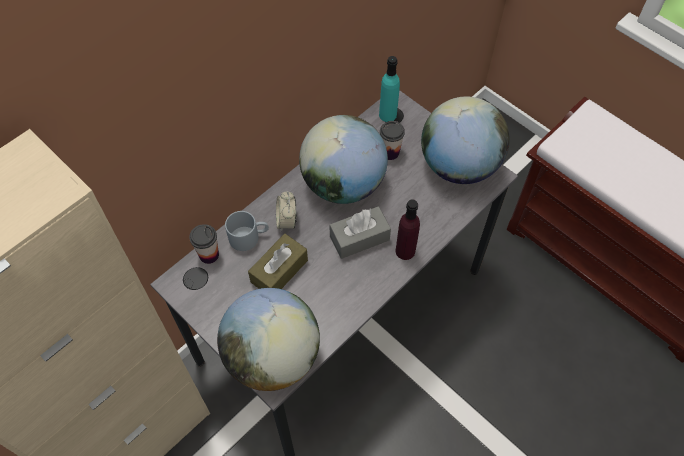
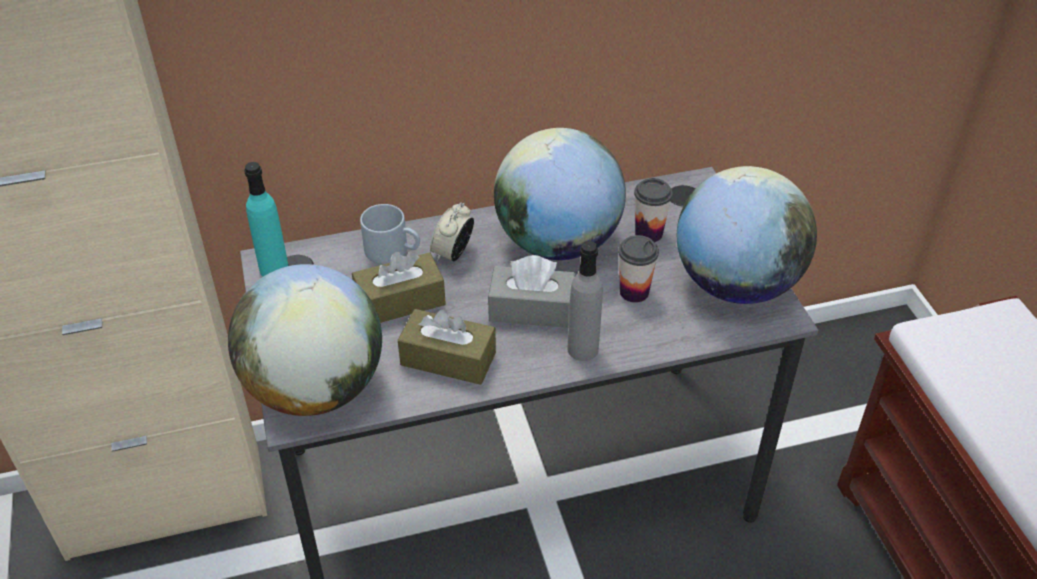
camera: 30 degrees right, 15 degrees down
cup [189,224,219,264] -> cup moved to [618,235,659,303]
turquoise bottle [379,56,400,122] -> turquoise bottle moved to [244,162,289,277]
purple bottle [396,199,420,260] -> grey bottle [567,241,603,361]
none -> brown tissue box [398,309,496,385]

